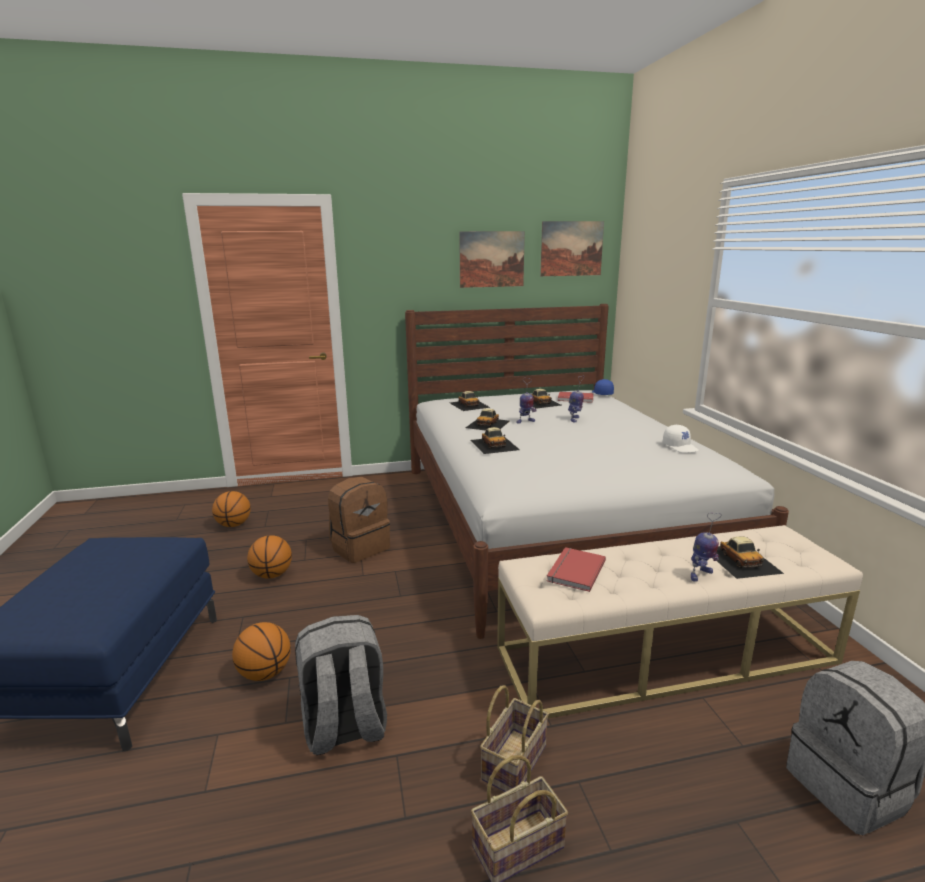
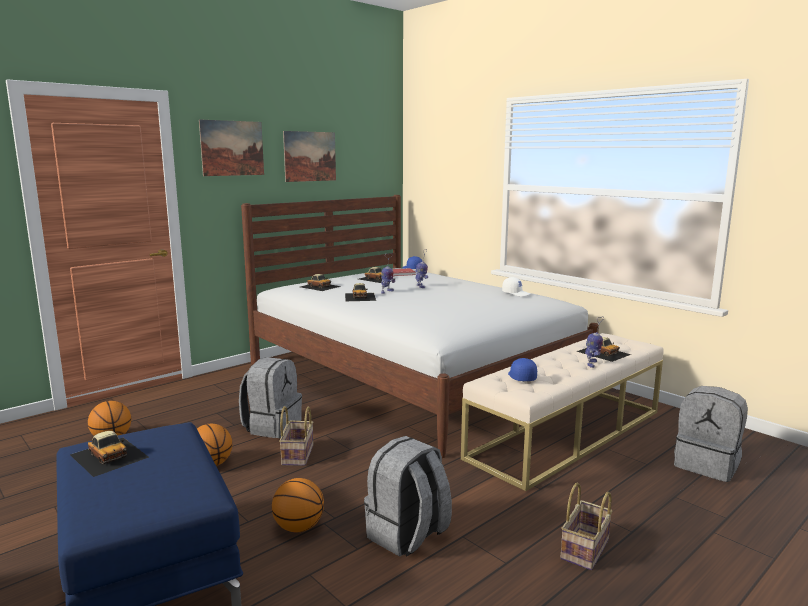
camera: 30 degrees left, 5 degrees down
brown backpack [328,477,390,563] -> grey backpack [239,357,302,438]
toy car [471,427,520,454] -> toy car moved to [70,431,149,477]
basket [480,685,549,792] -> basket moved to [279,406,313,466]
picture [540,221,604,276] -> picture moved to [199,119,264,176]
red book [547,547,606,592] -> blue cap [508,358,537,381]

